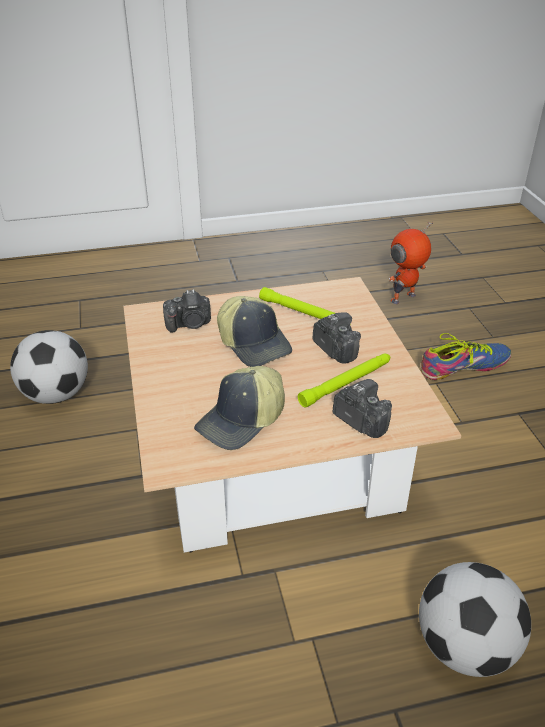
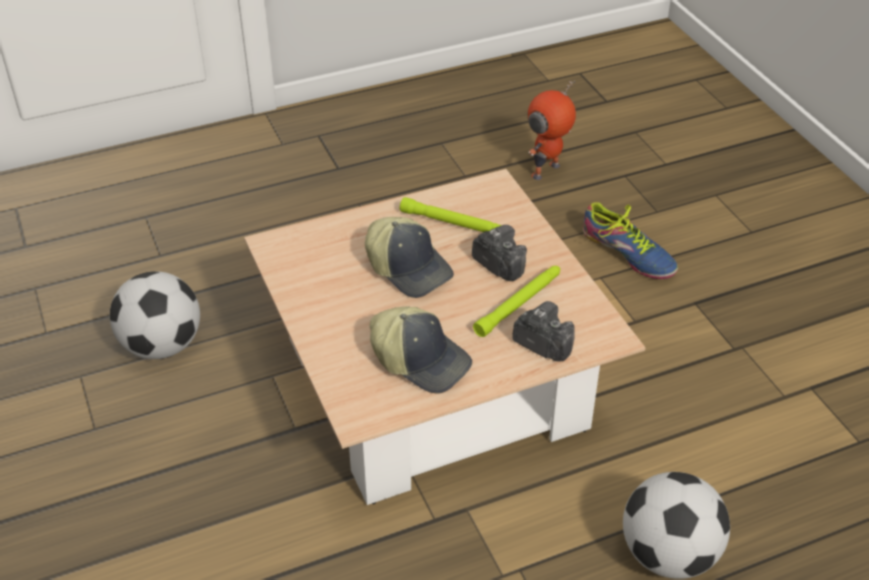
camera: 10 degrees left, 5 degrees up
camera [163,289,211,333] -> none
cap [194,366,285,450] -> cap turned 90 degrees counterclockwise [369,306,472,393]
shoe [421,333,511,380] -> shoe turned 75 degrees clockwise [583,202,678,279]

